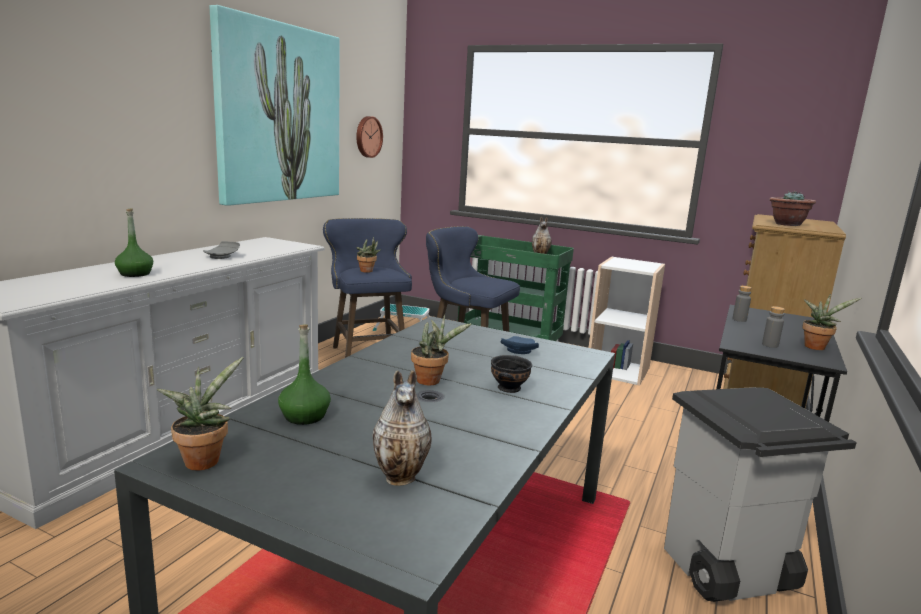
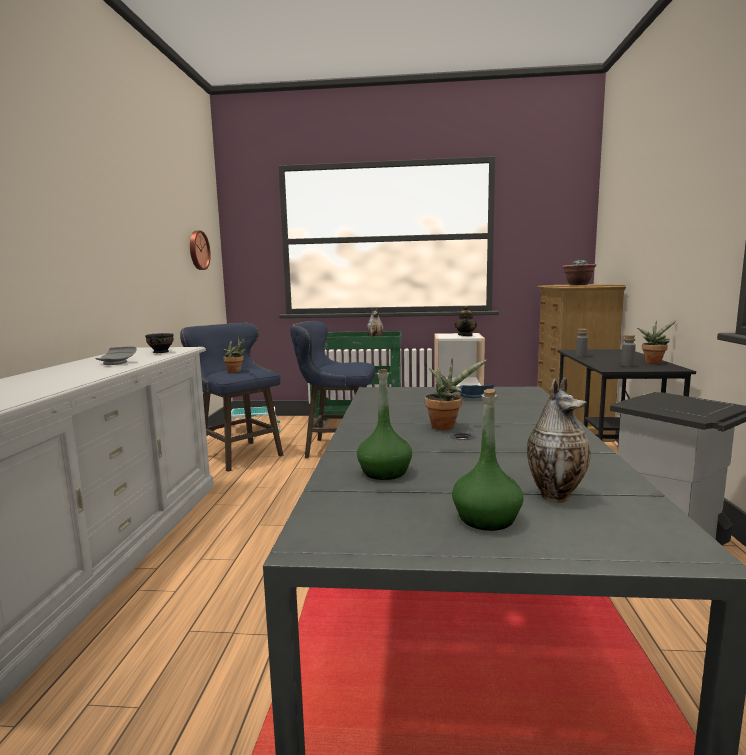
camera: 20 degrees left, 5 degrees down
green bottle [115,208,153,277] -> green bottle moved to [452,389,523,531]
potted plant [157,357,244,471] -> none
picture [210,5,340,206] -> none
black bowl [491,355,532,393] -> black bowl moved to [145,333,174,353]
none -> teapot [454,306,477,336]

